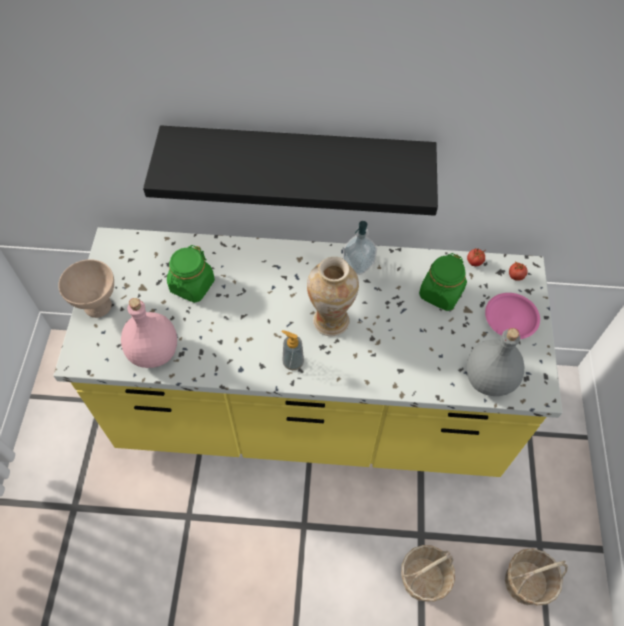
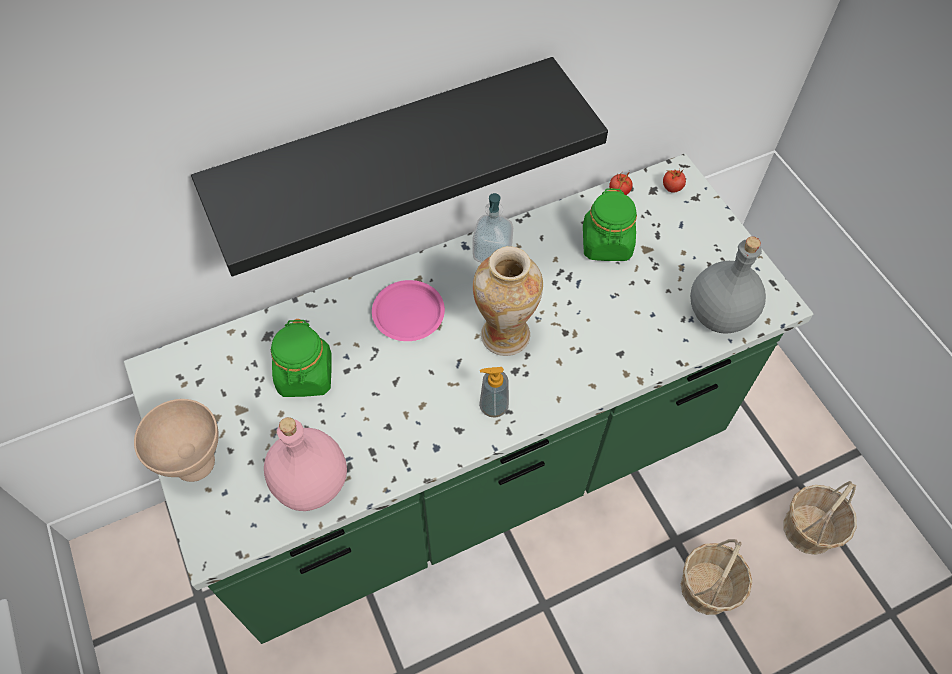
camera: 30 degrees left, 0 degrees up
yellow counter [53,227,562,477] -> green counter [124,154,813,644]
pink plate [485,293,540,339] -> pink plate moved to [372,280,445,341]

